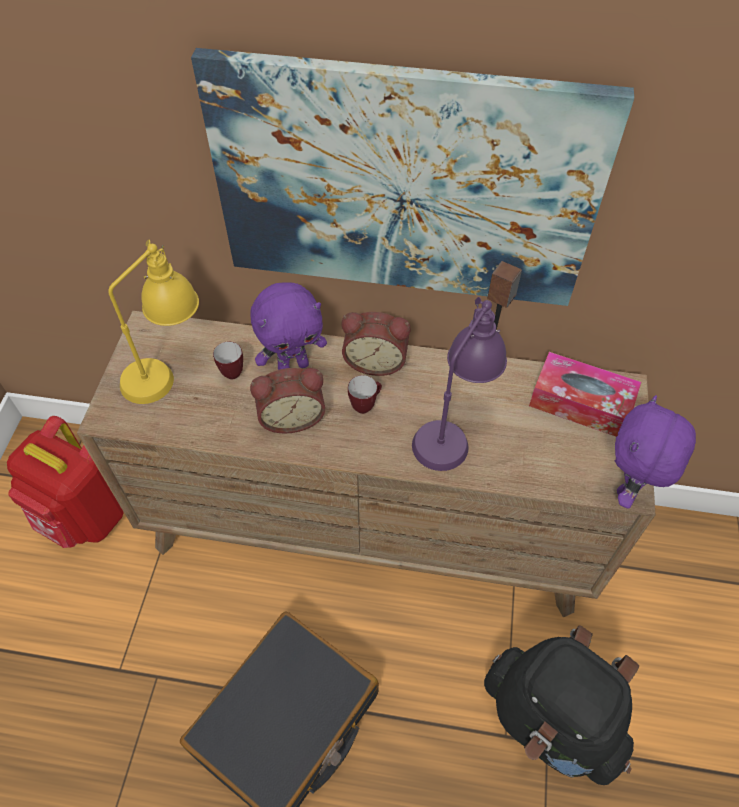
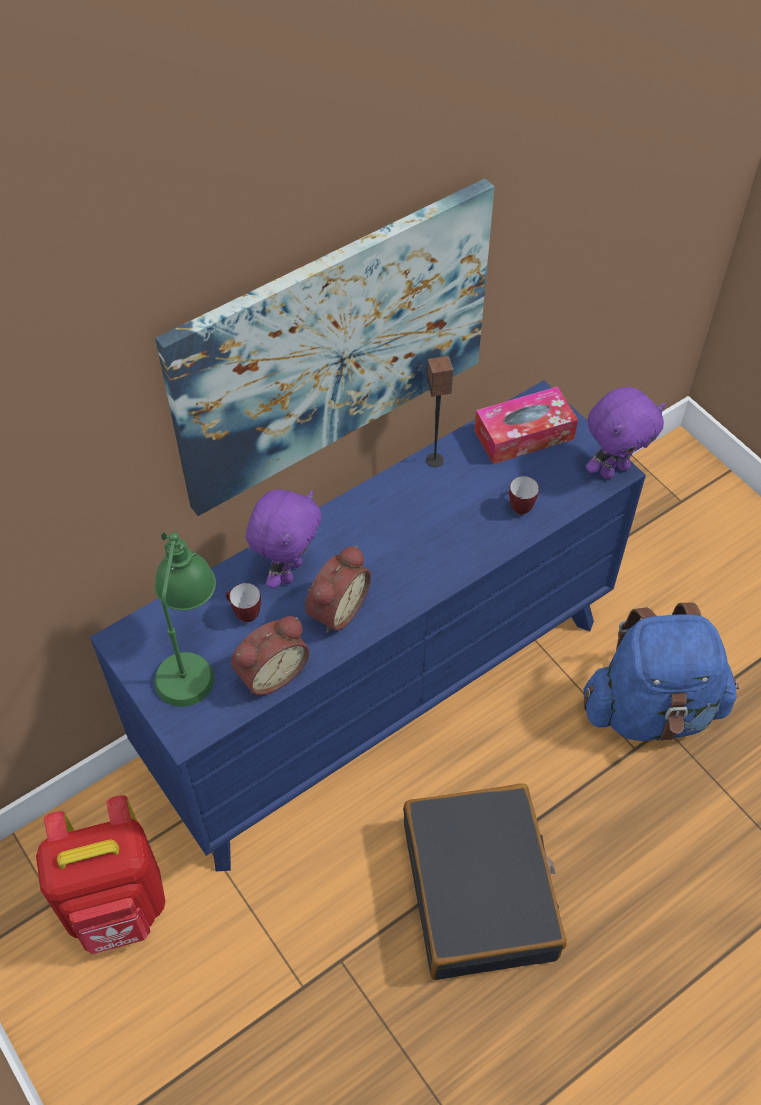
camera: 45 degrees left, 0 degrees up
brown dresser [77,311,656,617] -> blue dresser [90,380,646,872]
yellow table lamp [108,240,199,404] -> green table lamp [154,532,216,707]
alarm clock [342,312,410,376] -> alarm clock moved to [231,616,310,695]
mug [348,375,382,414] -> mug moved to [509,476,539,515]
purple table lamp [412,297,507,471] -> none
black backpack [484,625,639,785] -> blue backpack [583,603,739,741]
purple plush toy [615,395,696,509] -> purple plush toy turned 105 degrees counterclockwise [586,387,665,479]

